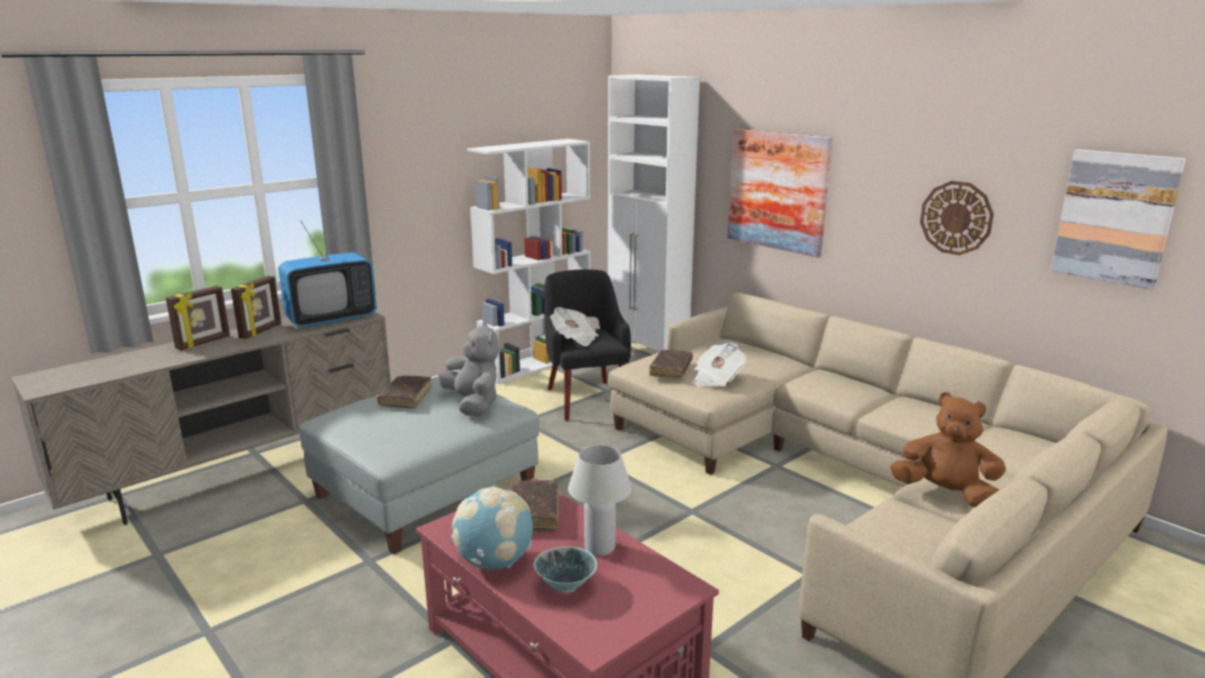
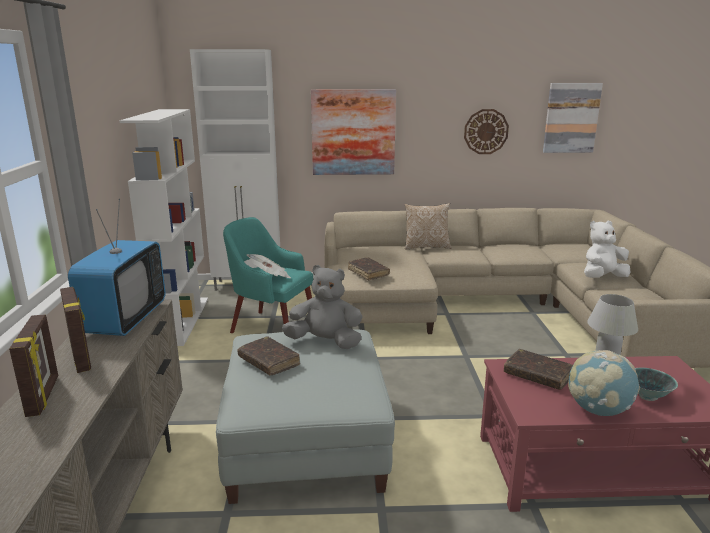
camera: 50 degrees left, 0 degrees up
black armchair [544,269,631,421] -> turquoise armchair [223,217,313,333]
newspaper [693,343,747,387] -> none
brown plush toy [890,392,1006,507] -> white plush toy [584,221,630,278]
none -> pillow [405,203,451,250]

